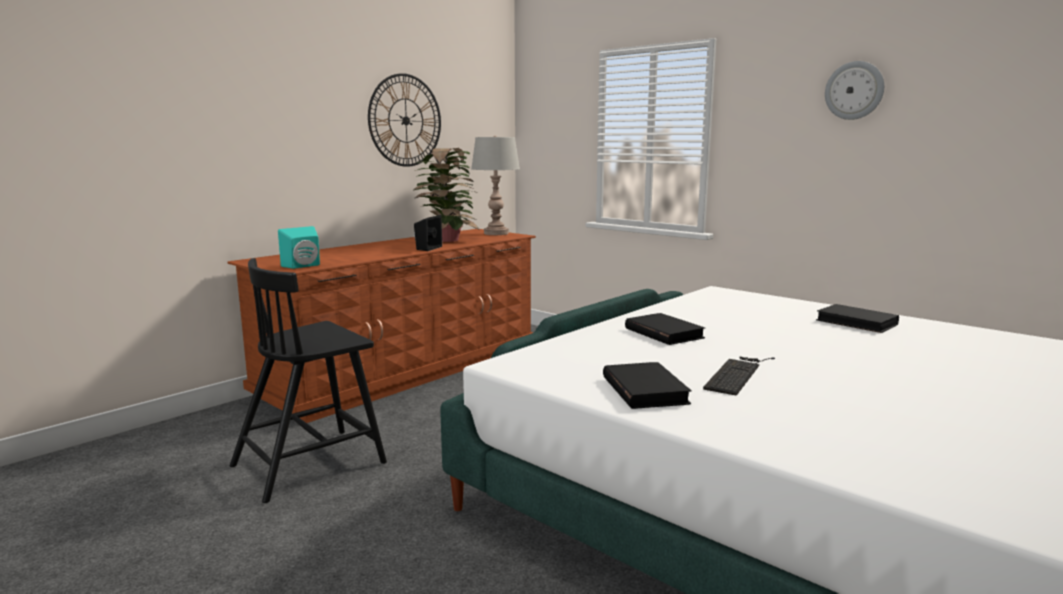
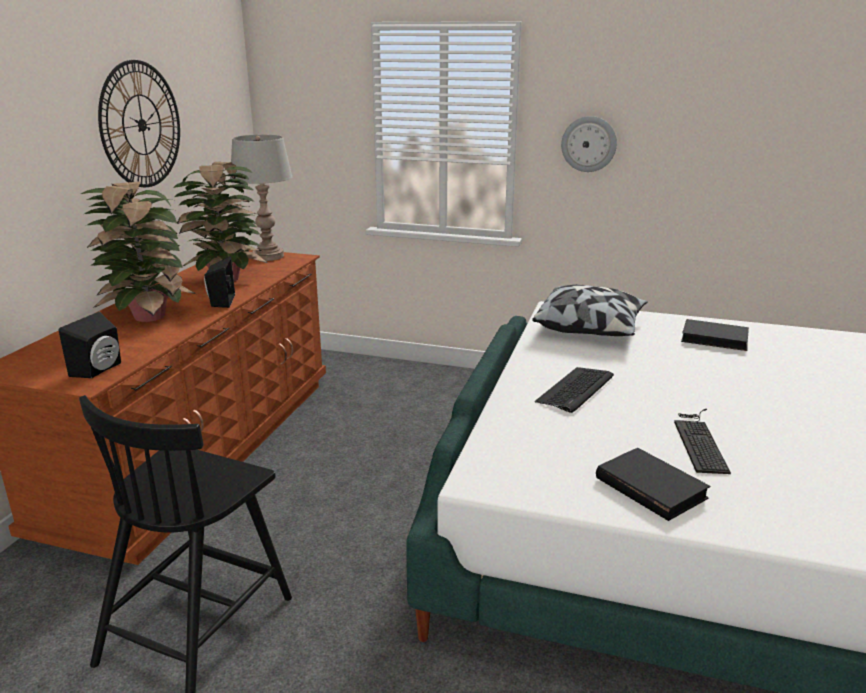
camera: 25 degrees left, 10 degrees up
turquoise speaker [278,226,320,269] -> black speaker [59,312,121,378]
black book [625,313,705,345] -> keyboard [535,367,614,413]
wall clock [825,61,884,120] -> wall clock moved to [561,116,617,172]
none -> potted plant [81,181,196,322]
none -> pillow [532,285,648,336]

